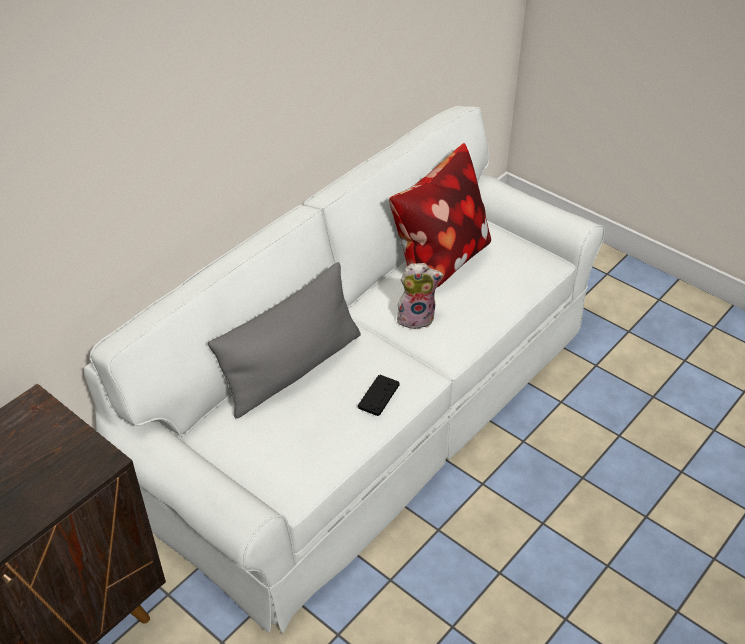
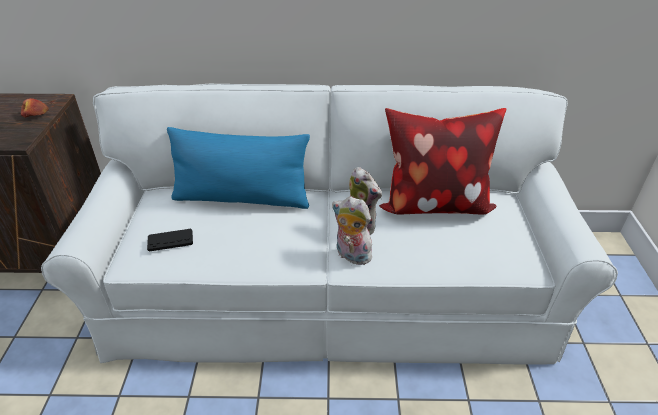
camera: 50 degrees right, 5 degrees down
grey pillow [208,262,361,418] -> blue pillow [167,127,310,209]
black game controller [358,375,400,416] -> black game controller moved to [147,229,193,252]
none -> apple [21,98,49,118]
none -> plush toy [332,196,372,265]

